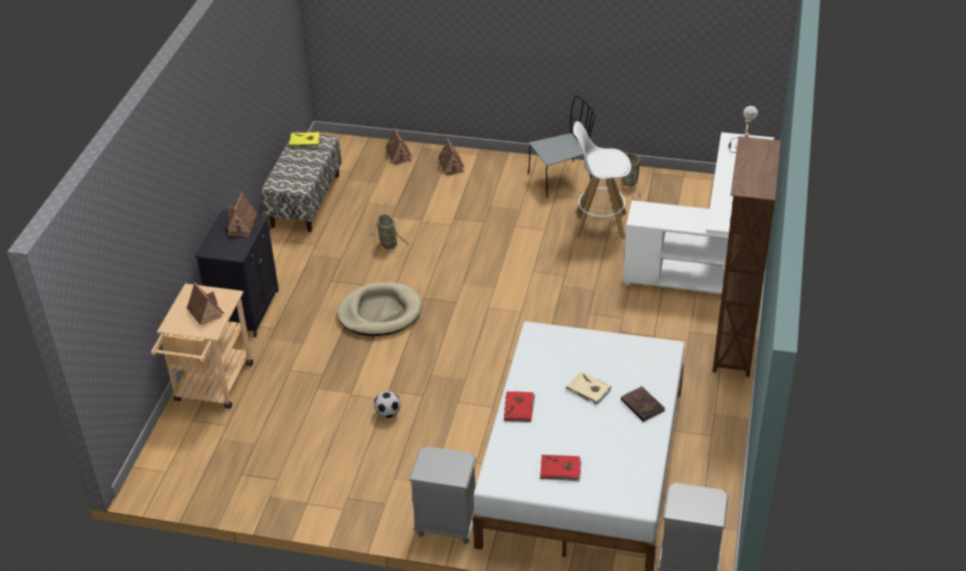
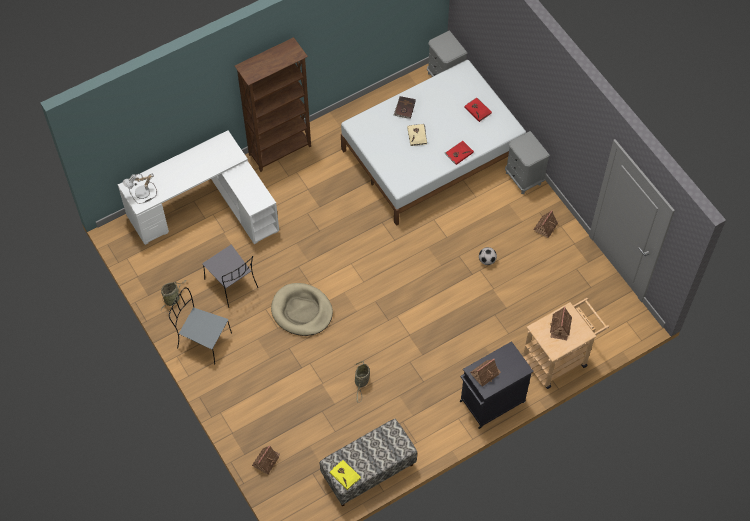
camera: 135 degrees left, 20 degrees up
beige dog bed [338,282,422,336] -> beige dog bed moved to [271,283,333,336]
toy house [438,138,464,176] -> toy house moved to [533,210,558,238]
white stool [573,121,631,239] -> grey chair [202,245,258,308]

